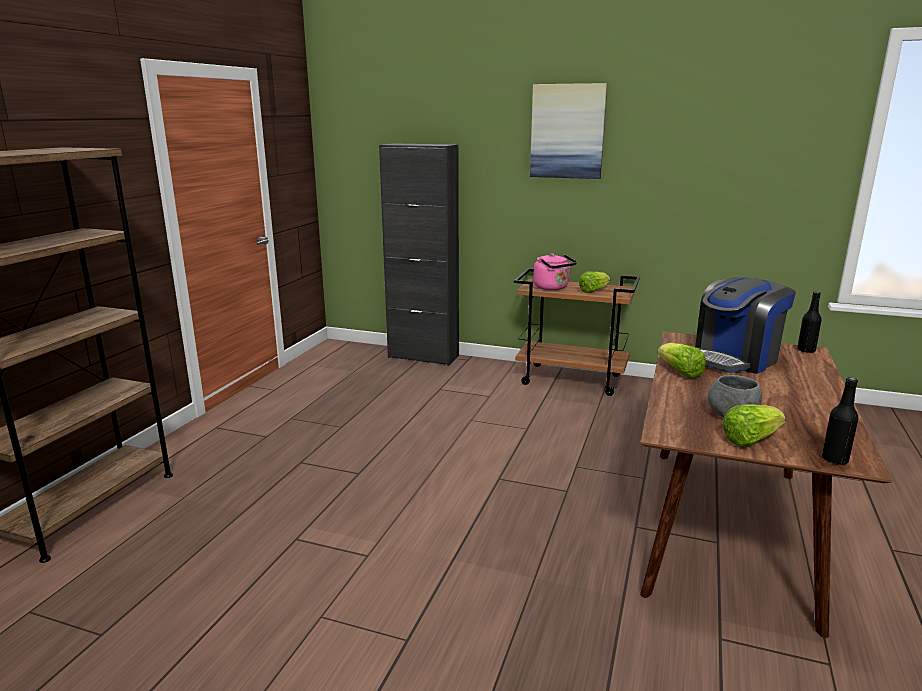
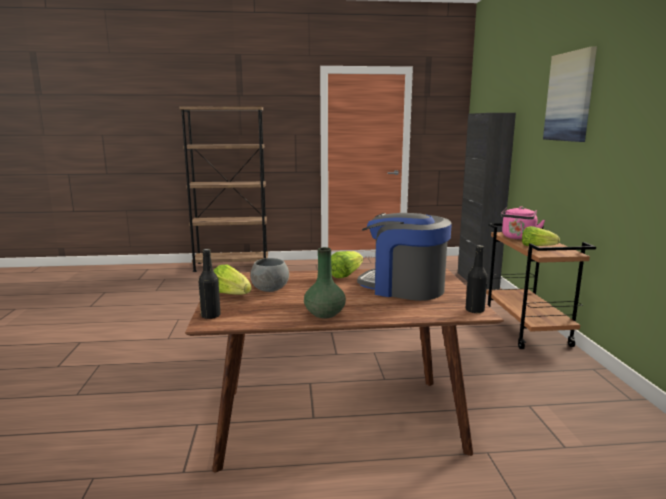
camera: 65 degrees right, 5 degrees down
none -> green vase [304,247,346,318]

